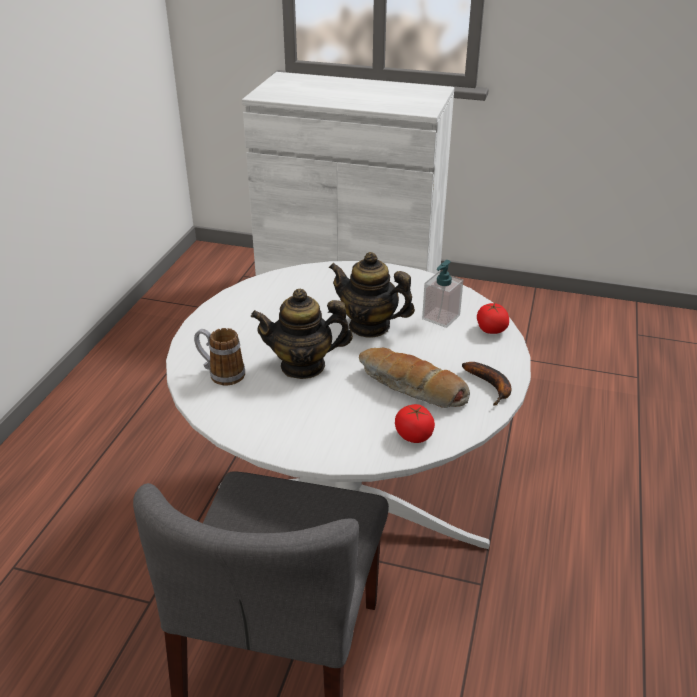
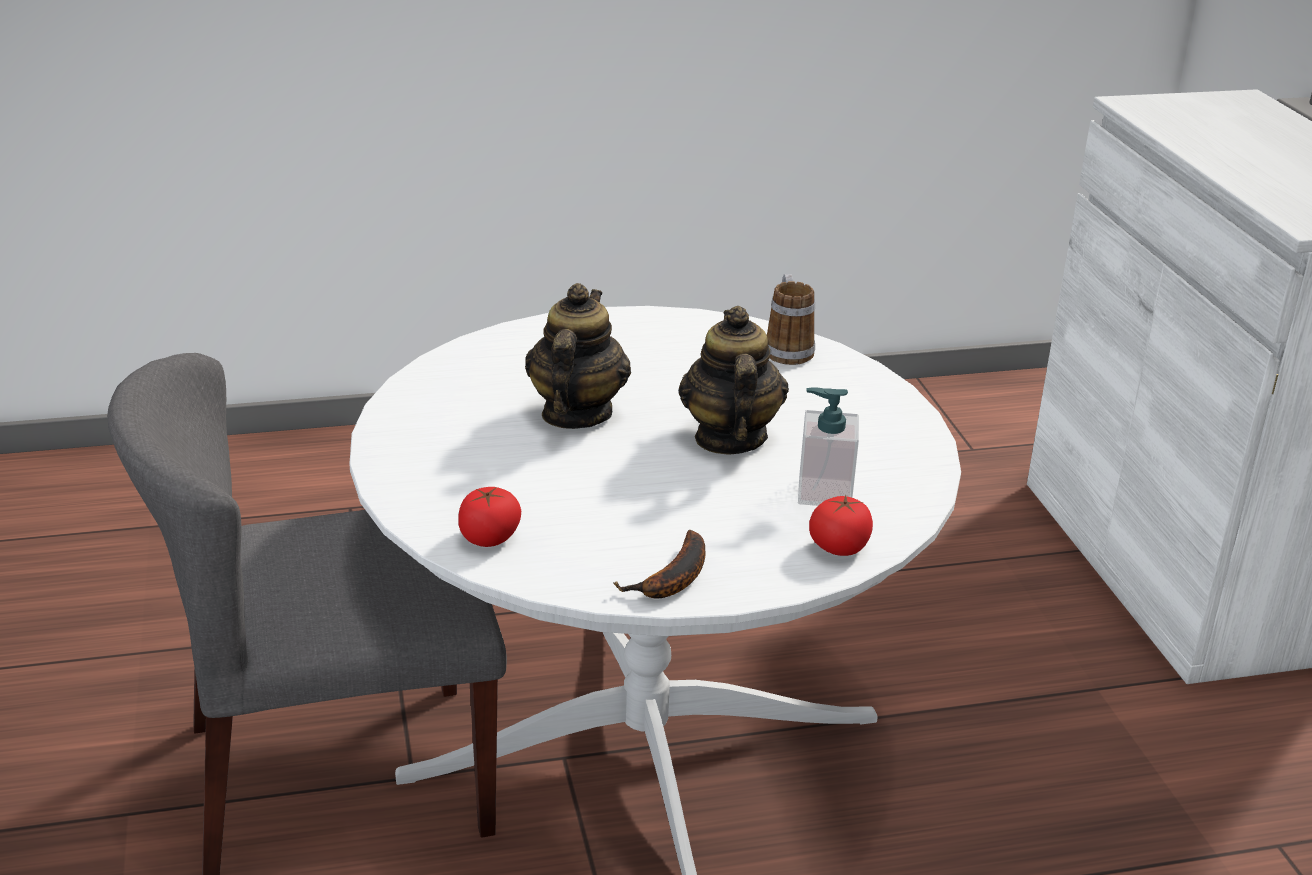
camera: 60 degrees right, 5 degrees down
mug [194,328,245,385] -> mug moved to [767,274,815,365]
teapot [251,289,353,379] -> teapot turned 45 degrees clockwise [525,283,631,429]
bread [359,348,470,408] -> none

